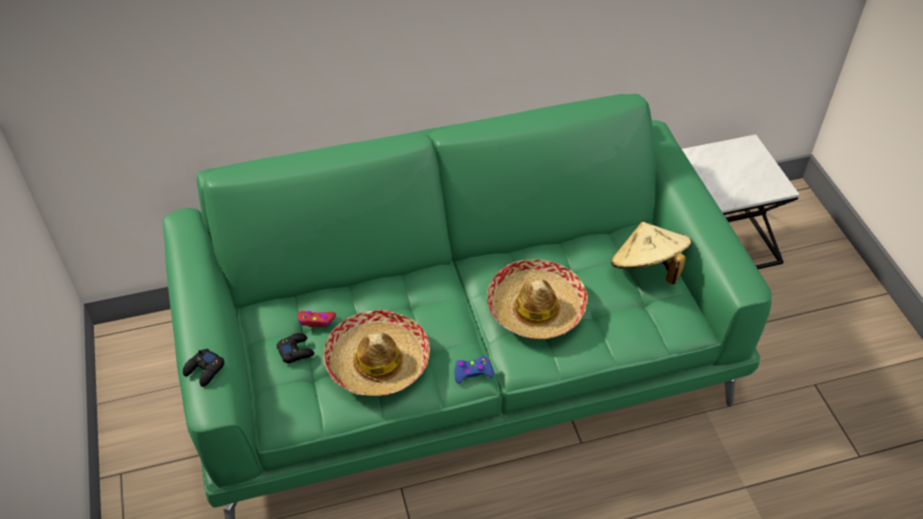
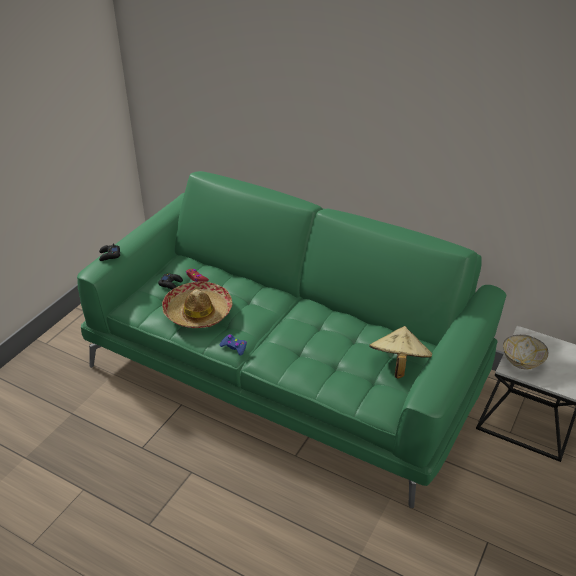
camera: 45 degrees right, 10 degrees down
hat [487,259,588,340] -> none
none -> bowl [503,335,548,369]

